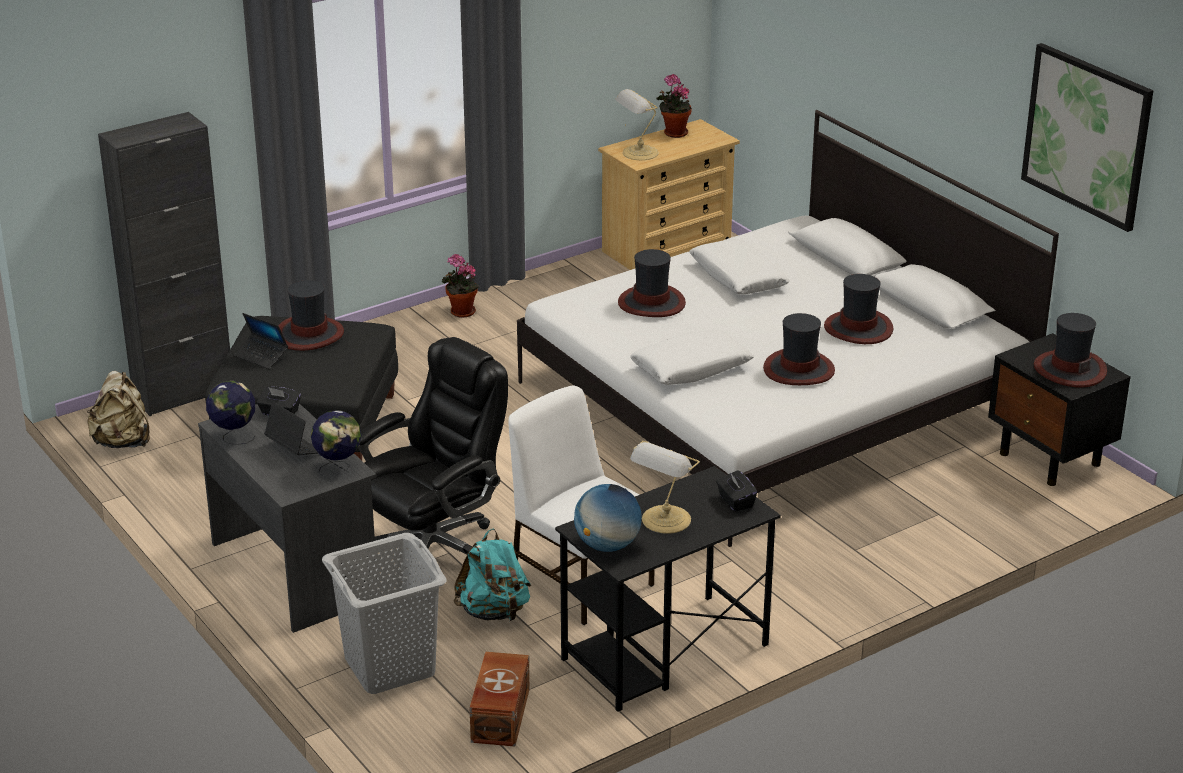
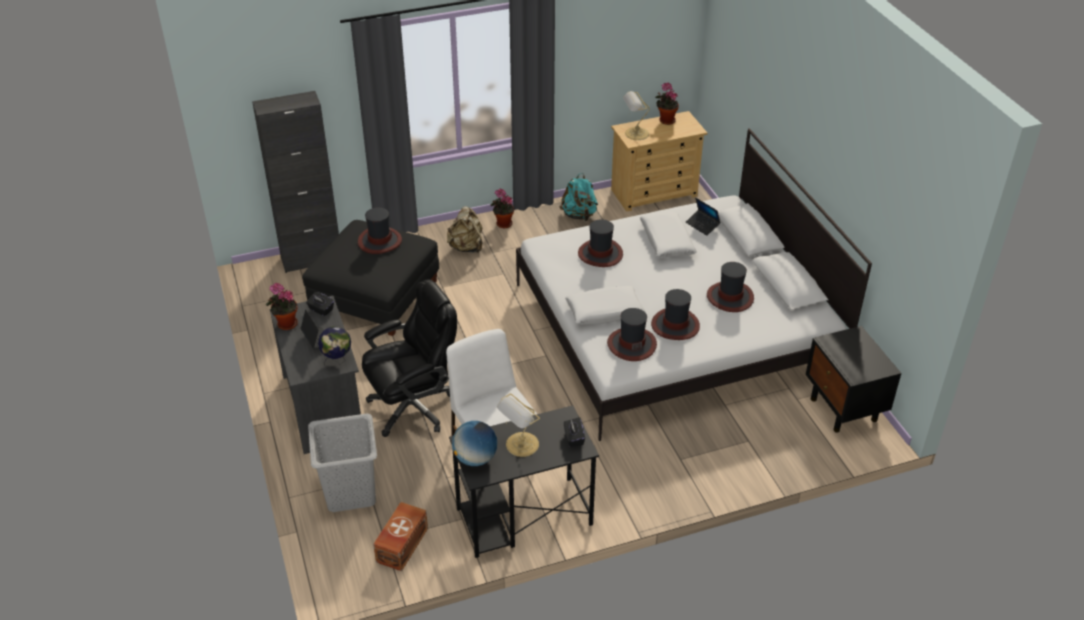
camera: 15 degrees right, 10 degrees up
beige backpack [87,371,150,448] -> beige backpack moved to [447,206,483,253]
globe [206,381,255,445] -> potted plant [266,283,298,330]
laptop [234,313,288,369] -> laptop moved to [686,197,721,236]
turquoise backpack [454,529,531,622] -> turquoise backpack moved to [560,173,598,221]
picture [1021,43,1153,232] -> none
hat [1034,313,1107,387] -> hat moved to [607,308,657,361]

